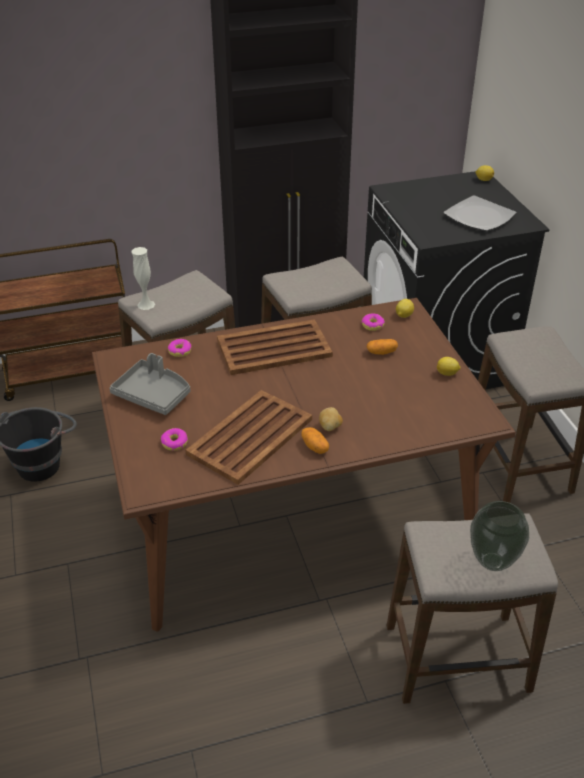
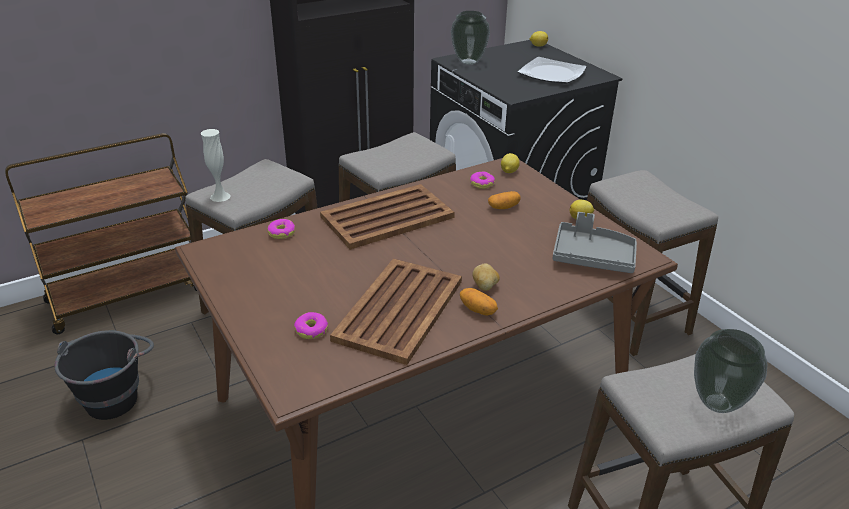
camera: 15 degrees left, 5 degrees down
grey tray [109,353,190,415] -> grey tray moved to [553,212,637,273]
none -> vase [451,11,490,65]

